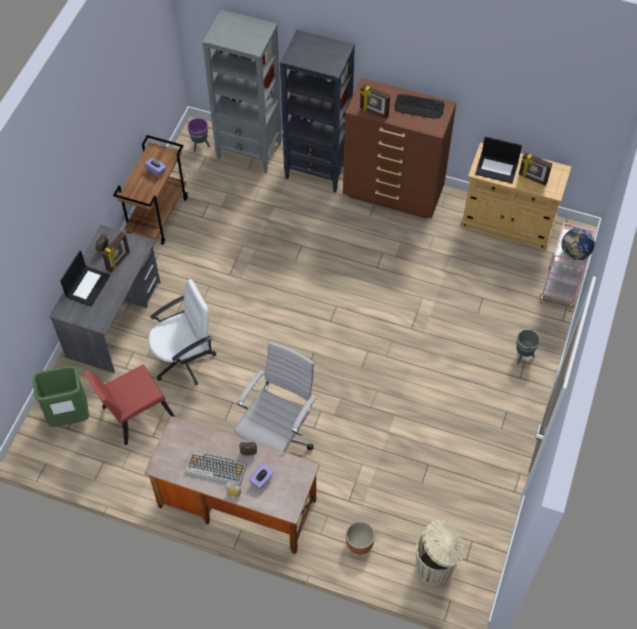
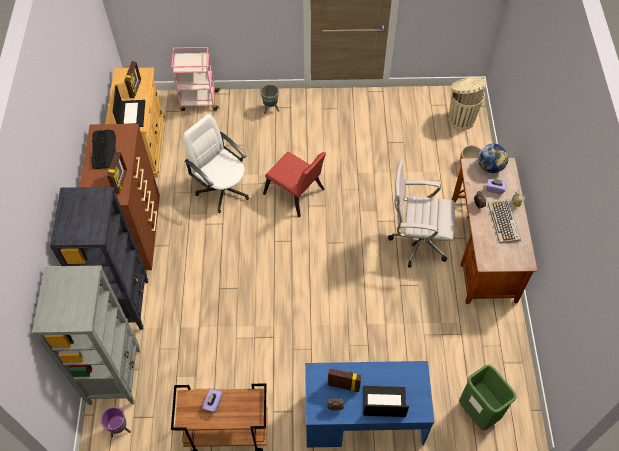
camera: 110 degrees left, 0 degrees up
grey desk [50,225,160,373] -> blue desk [305,361,434,448]
red chair [84,364,175,445] -> red chair moved to [263,151,326,218]
white office chair [148,279,216,385] -> white office chair moved to [183,114,249,213]
globe [562,228,595,260] -> globe moved to [478,144,508,173]

